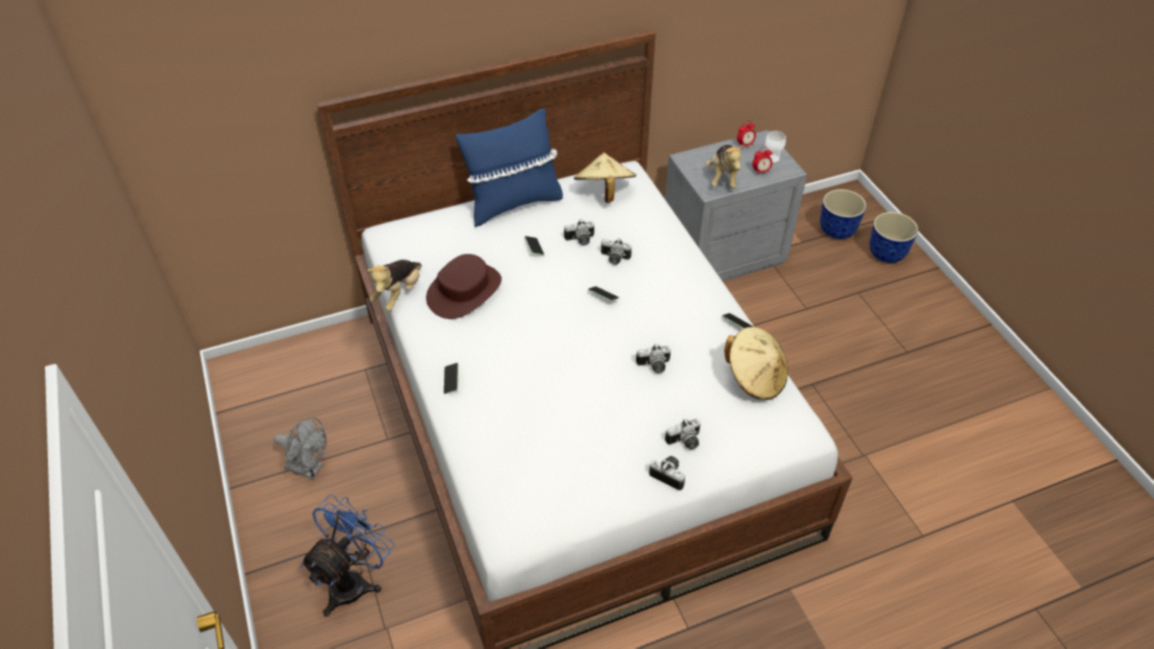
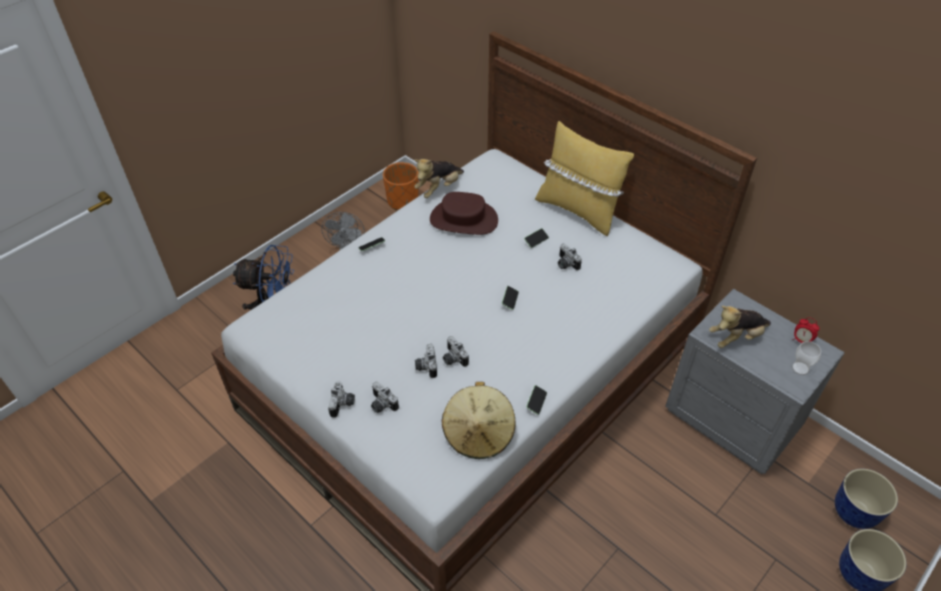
camera: 65 degrees right, 0 degrees up
plush toy [367,260,422,311] -> plush toy turned 45 degrees counterclockwise [414,159,464,198]
blue pillow [456,108,563,227] -> yellow pillow [535,121,634,236]
beige hat [574,153,636,203] -> none
camera [601,238,632,265] -> camera moved to [415,344,437,378]
alarm clock [752,147,772,175] -> none
none -> orange planter [383,162,418,210]

